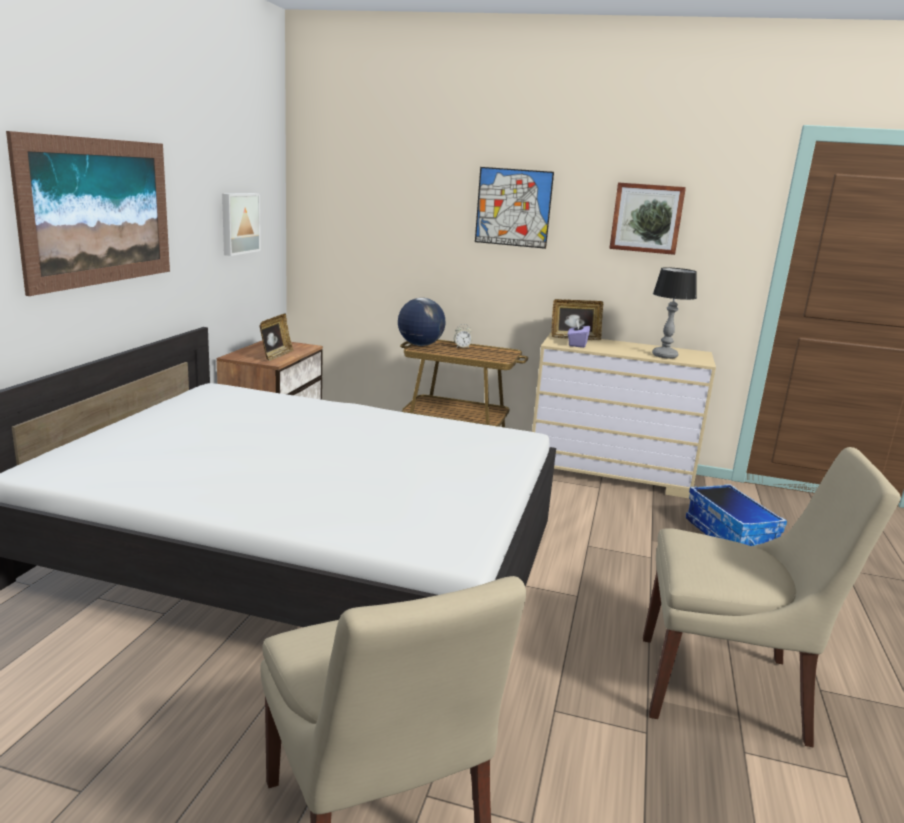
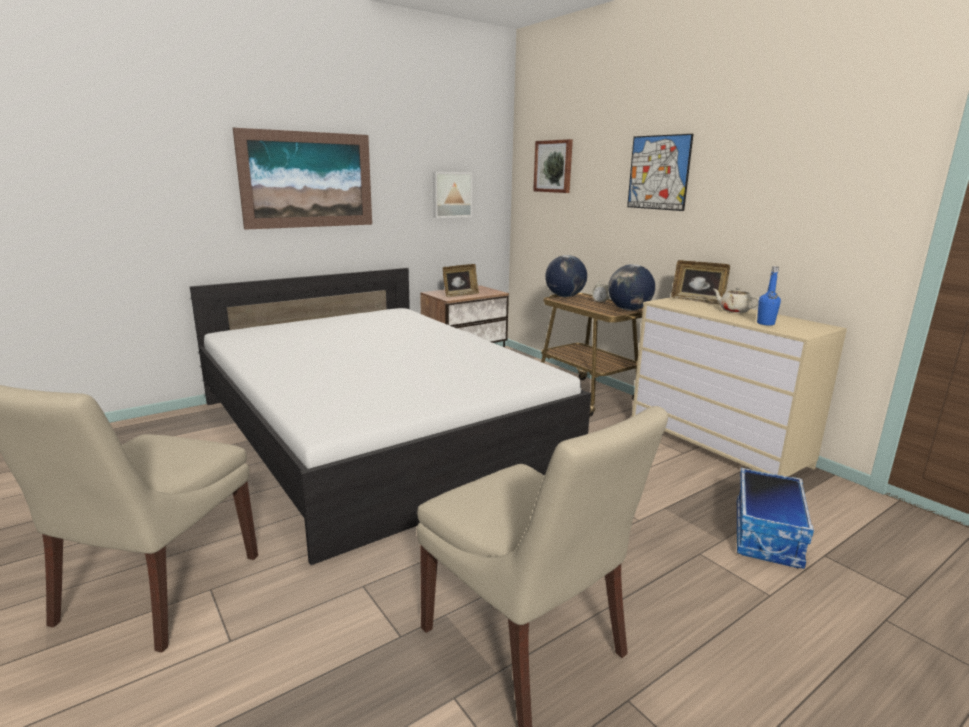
camera: 40 degrees right, 0 degrees up
purple tissue box [568,320,590,348] -> none
picture [609,182,686,255] -> picture moved to [533,139,573,193]
table lamp [652,267,697,359] -> blue bottle [757,266,781,326]
none -> globe [608,264,655,311]
none -> beige teapot [713,287,759,313]

